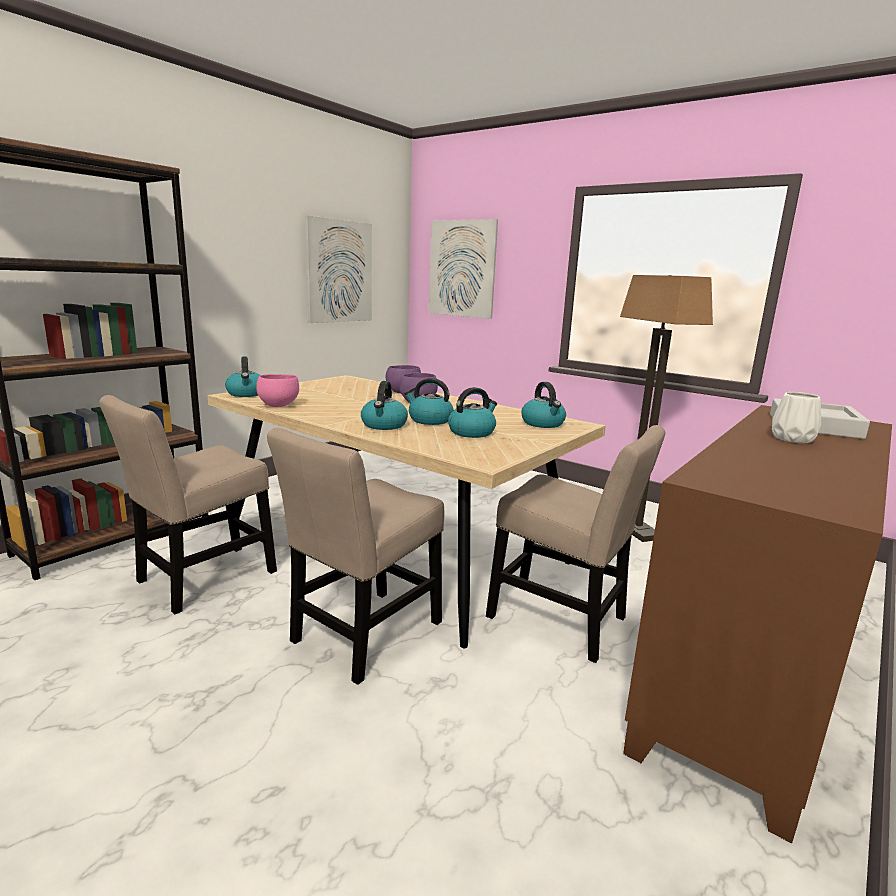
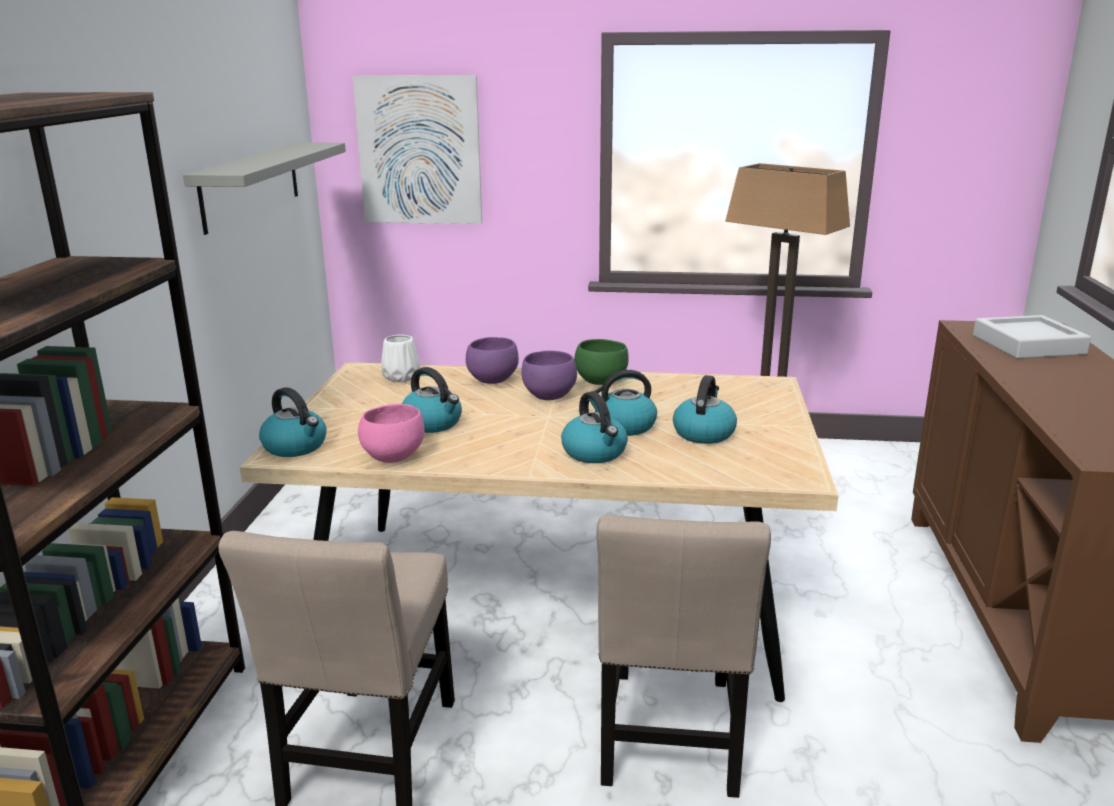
camera: 30 degrees left, 5 degrees up
picture [305,215,372,323] -> grey shelf [183,142,346,235]
beige chair [486,425,665,663] -> none
kettle [521,382,566,428] -> kettle moved to [402,367,462,433]
white vase [772,392,821,443] -> white vase moved to [381,335,420,382]
none -> green bowl [574,339,629,385]

